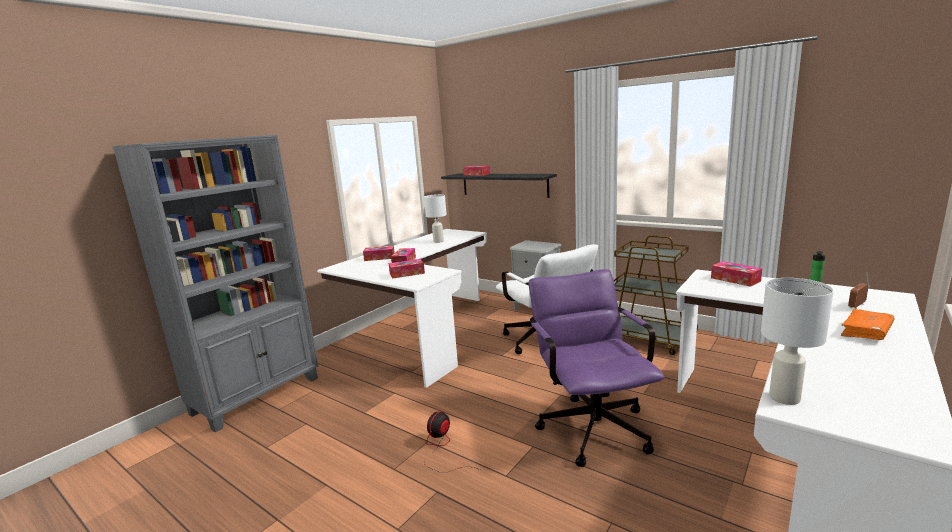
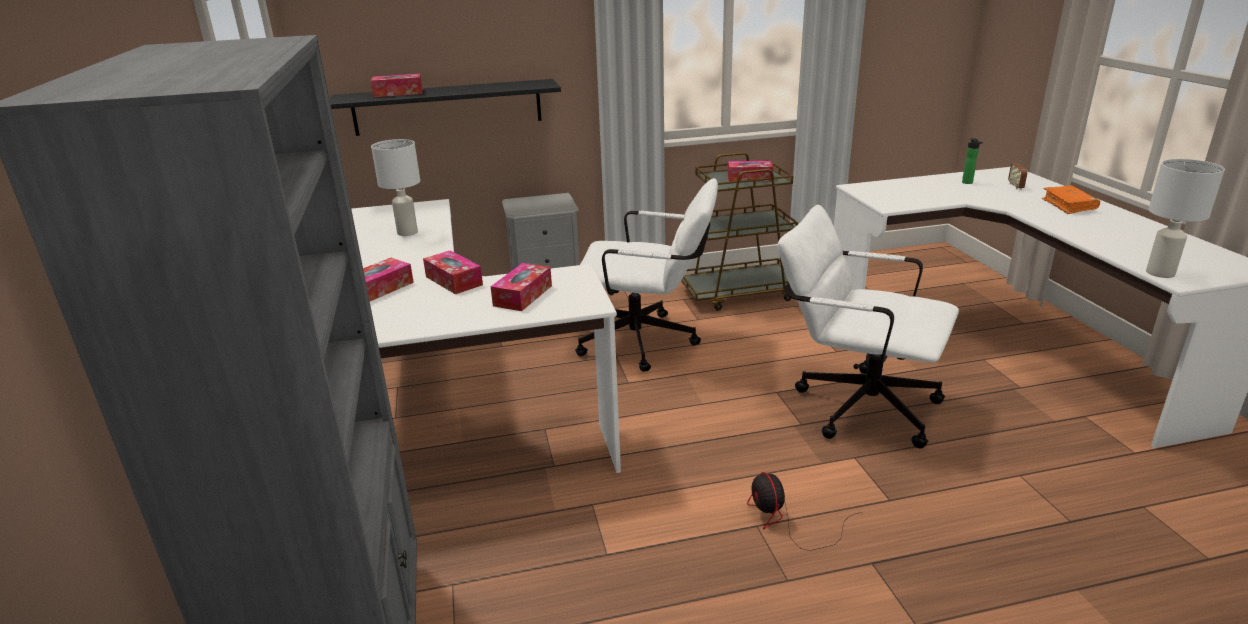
camera: 50 degrees left, 10 degrees up
purple office chair [529,269,665,467] -> white office chair [777,205,959,448]
tissue box [711,261,762,287] -> tissue box moved to [728,161,773,182]

